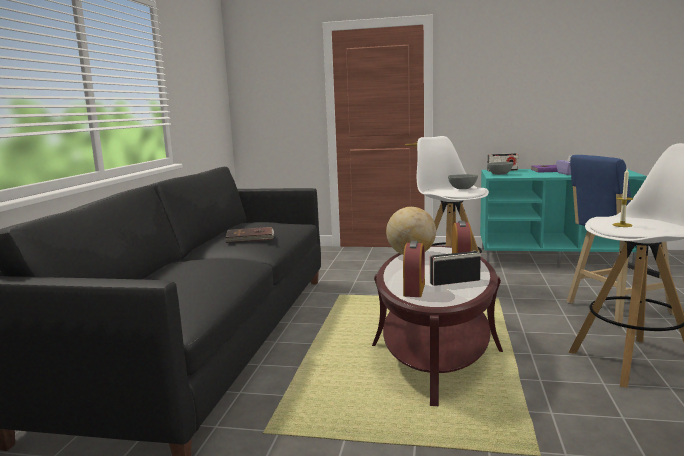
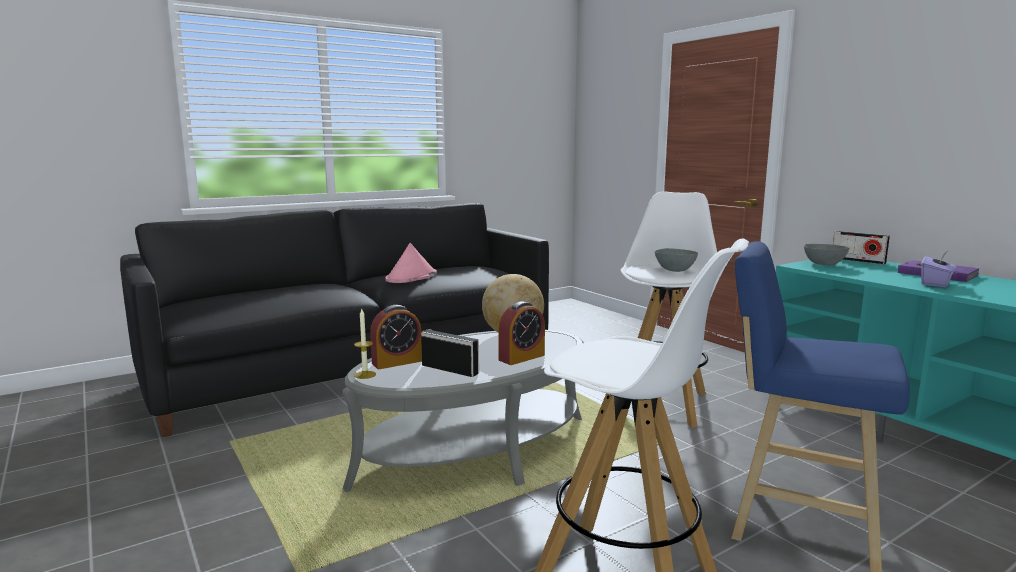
camera: 45 degrees right, 0 degrees up
brown book [225,227,274,243] -> pink hat [385,243,437,283]
brown coffee table [372,245,503,406] -> grey coffee table [342,330,584,492]
candle [613,169,633,227] -> candle moved to [354,309,376,379]

